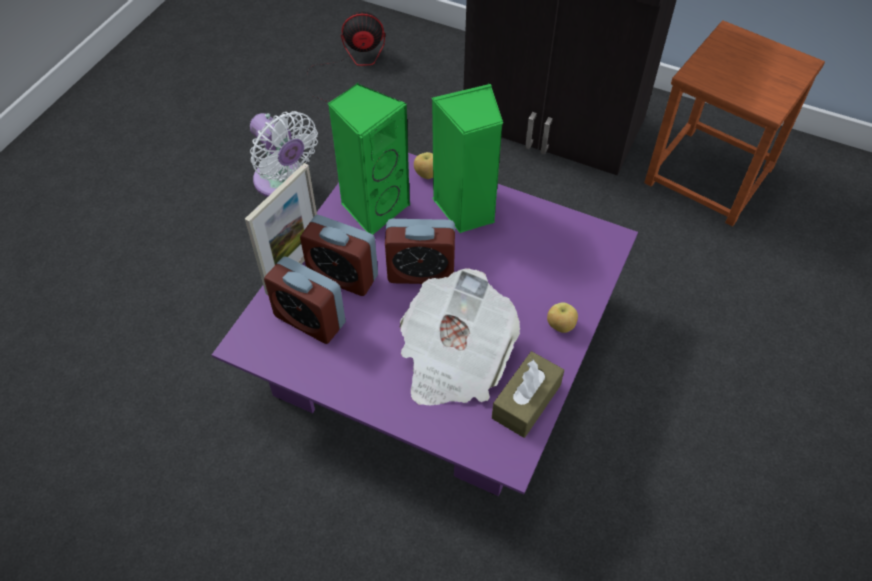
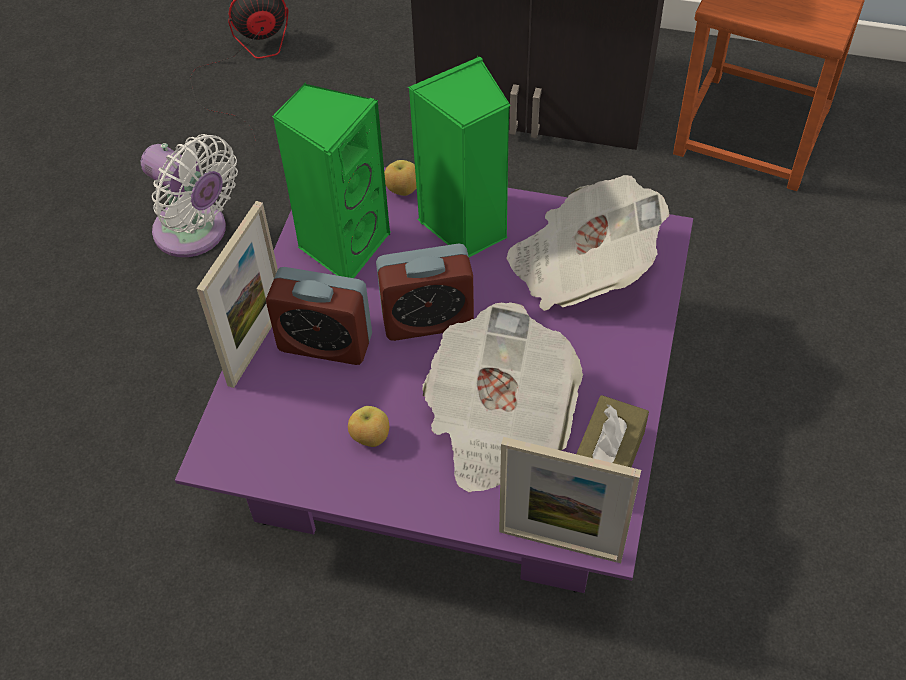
camera: 10 degrees left, 0 degrees up
alarm clock [264,256,346,344] -> none
apple [547,302,578,333] -> apple moved to [348,406,389,447]
none -> picture frame [499,437,641,563]
none -> newspaper [506,175,669,311]

